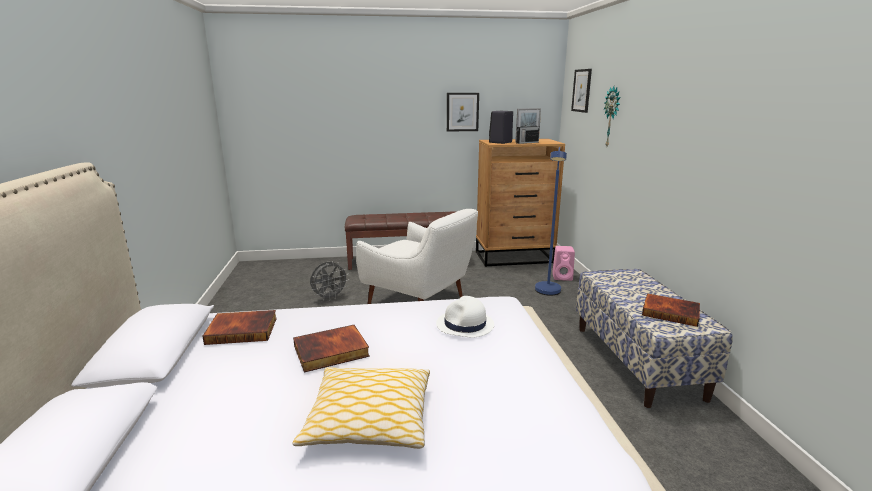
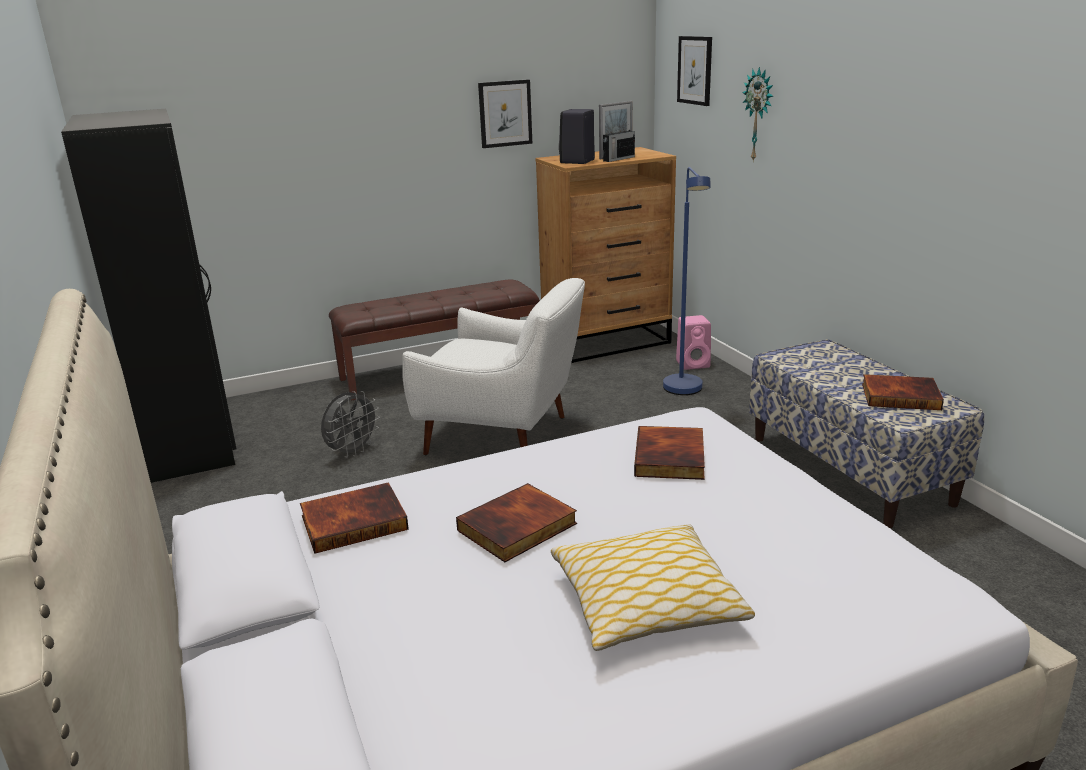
camera: 15 degrees left, 5 degrees up
white hat [436,296,494,338] -> book [634,426,705,480]
none -> black wardrobe [61,109,237,483]

